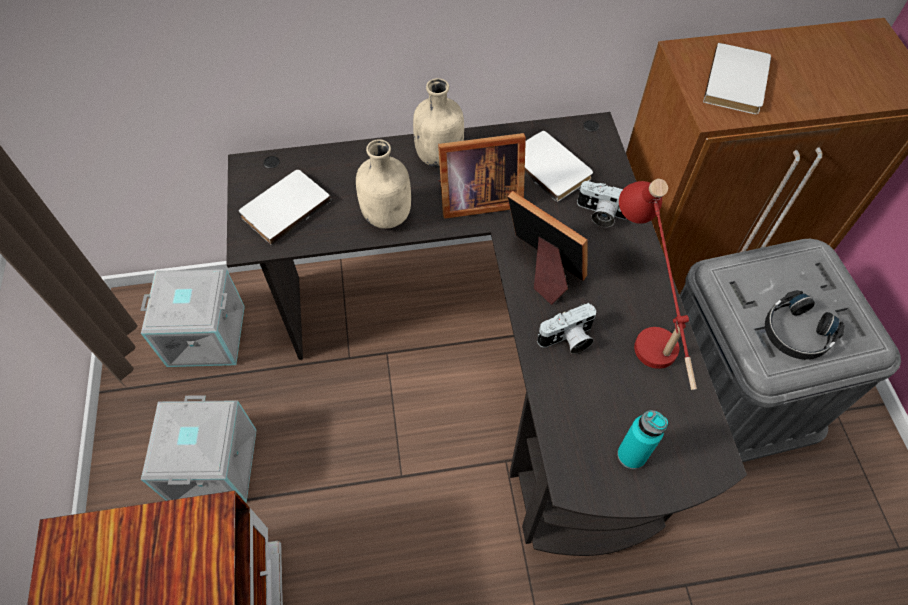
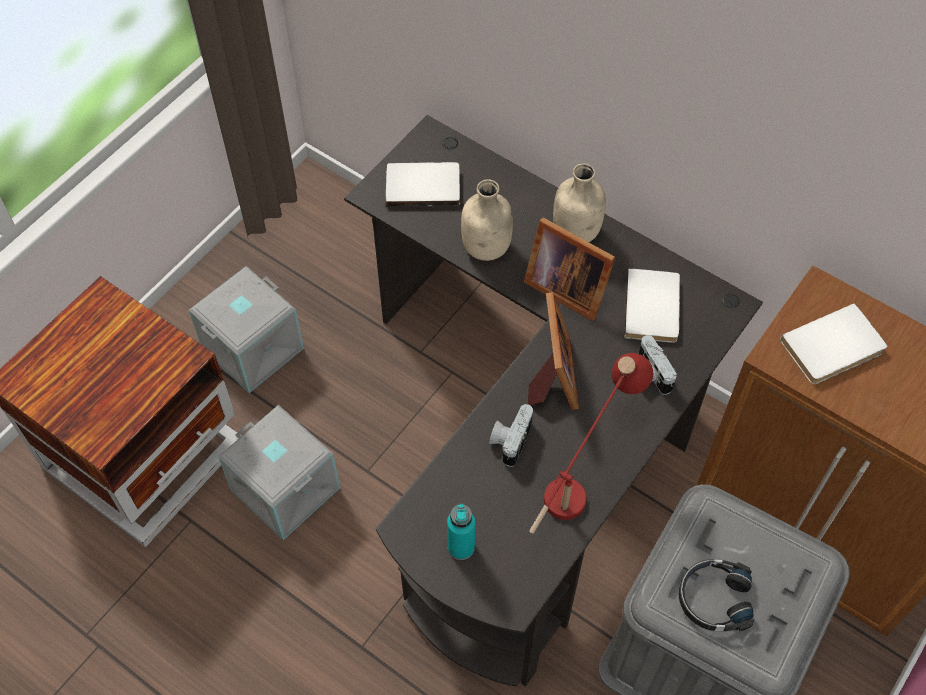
camera: 45 degrees right, 0 degrees up
grey storage box [140,269,245,367] -> grey storage box moved to [218,405,340,540]
camera [537,303,596,354] -> camera turned 90 degrees clockwise [489,404,533,467]

